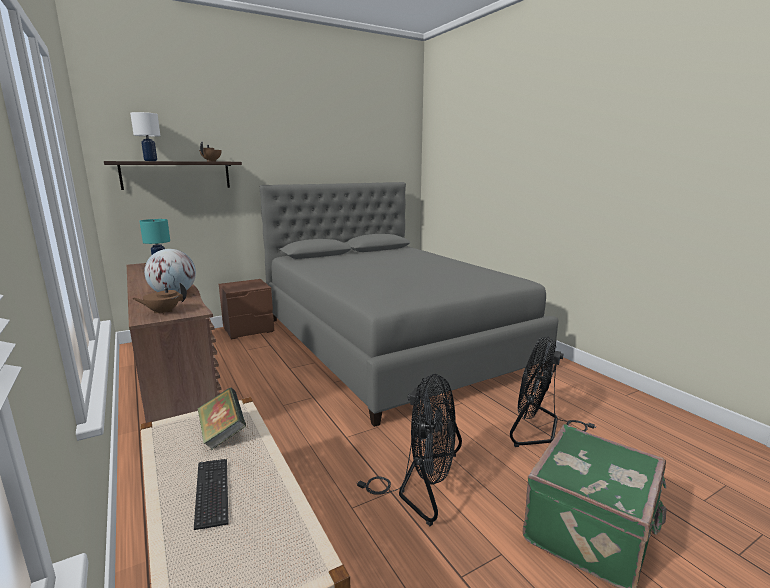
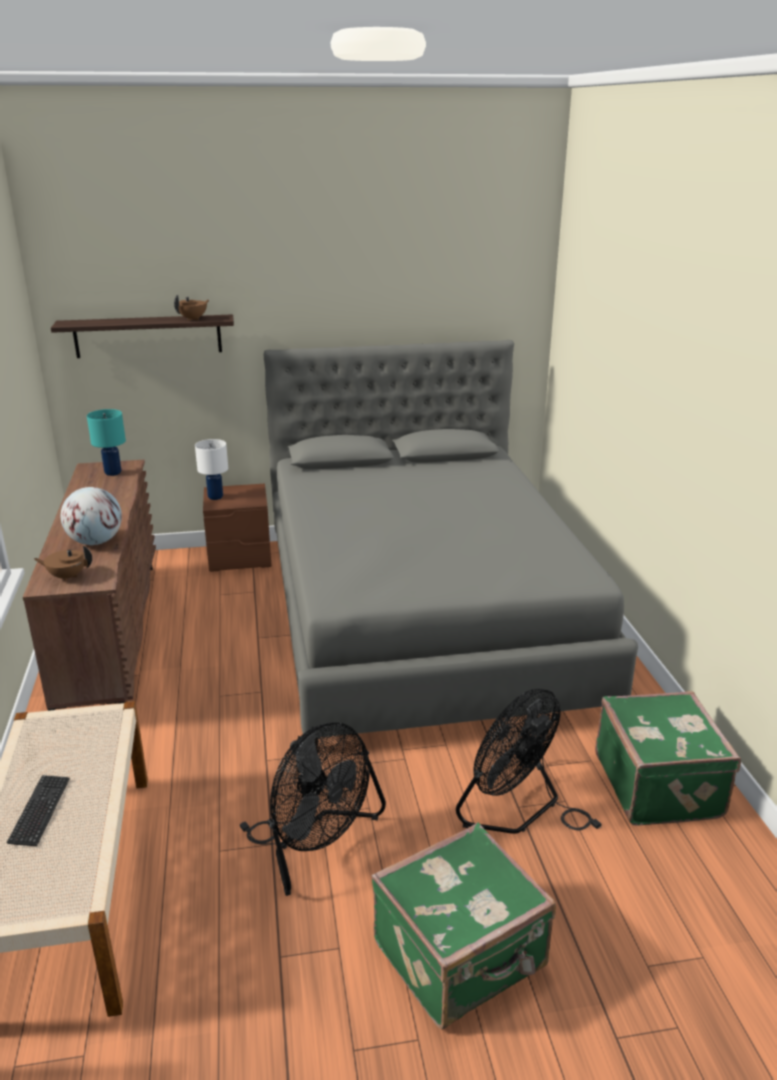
camera: 20 degrees right, 10 degrees up
white table lamp [130,112,160,161] -> white table lamp moved to [195,439,228,500]
book [198,388,246,451] -> none
none -> green suitcase [595,691,741,826]

